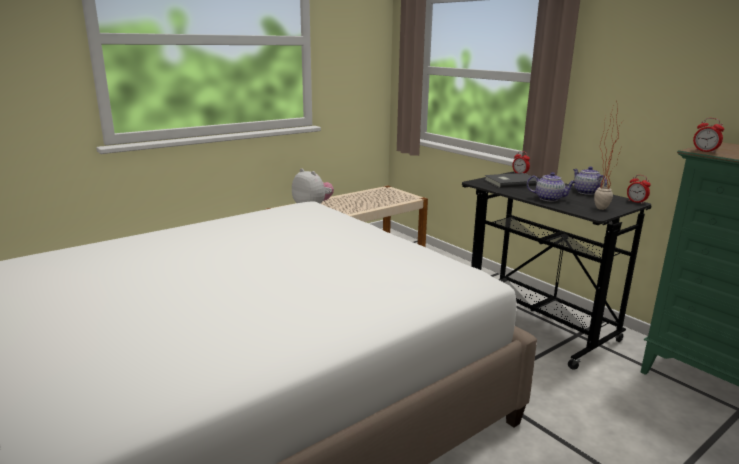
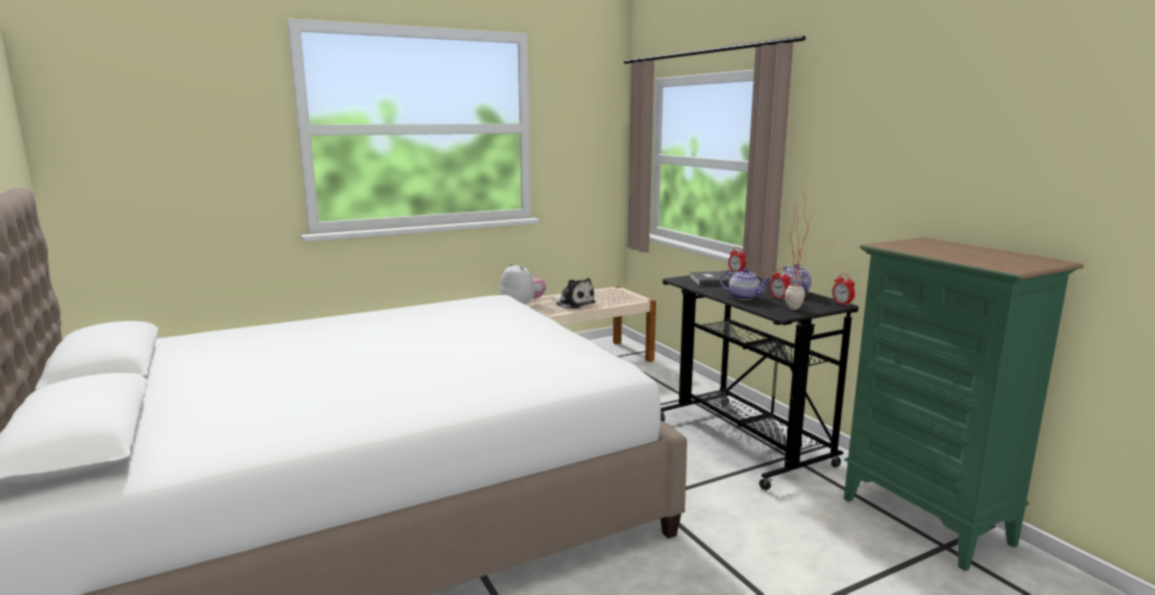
camera: 10 degrees right, 5 degrees down
alarm clock [693,118,724,153] -> alarm clock moved to [770,269,791,300]
none -> plush toy [552,278,596,309]

